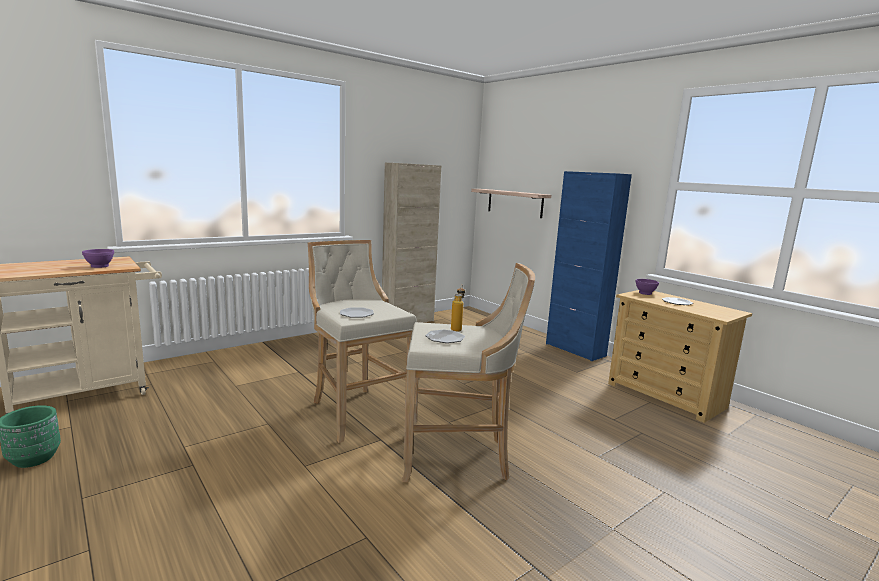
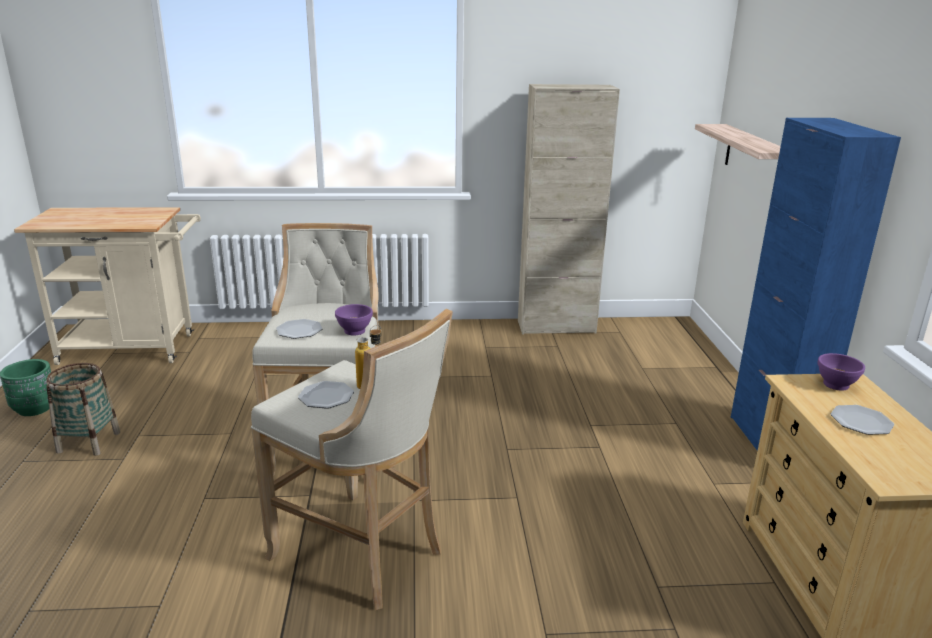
camera: 35 degrees right, 10 degrees up
purple bowl [82,249,114,268] -> purple bowl moved to [335,304,373,335]
none -> basket [46,363,120,456]

